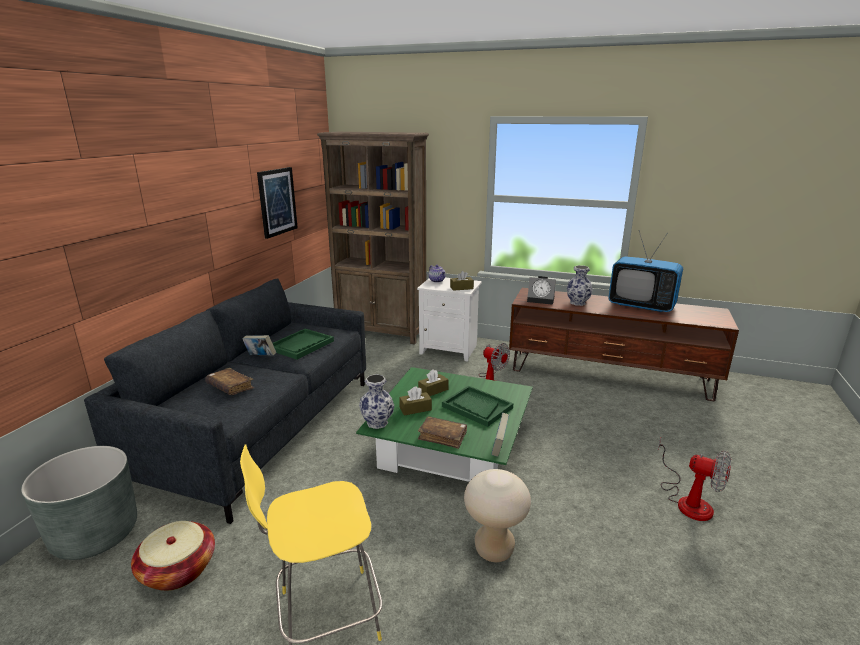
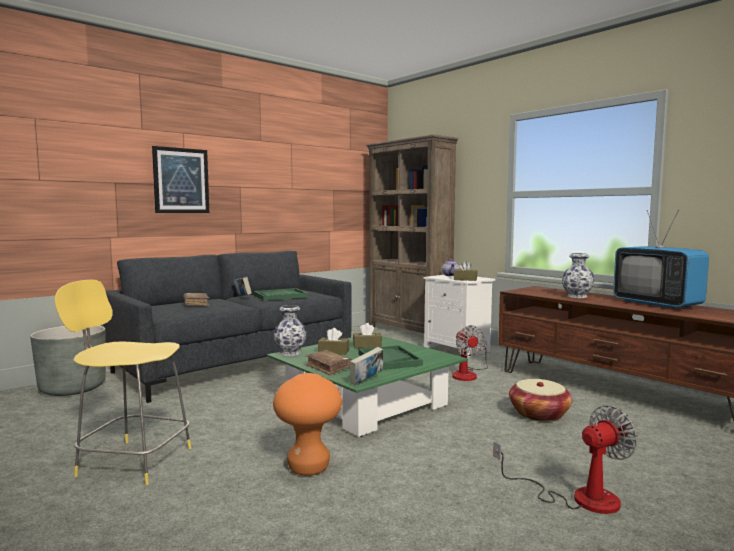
camera: 30 degrees right, 15 degrees down
basket [131,521,215,591] -> basket moved to [509,379,572,422]
picture [257,167,298,239] -> picture moved to [152,146,209,213]
beige stool [464,469,531,562] -> orange stool [273,373,342,475]
alarm clock [527,276,556,305] -> none
fan [658,438,731,521] -> fan turned 90 degrees counterclockwise [493,405,638,514]

